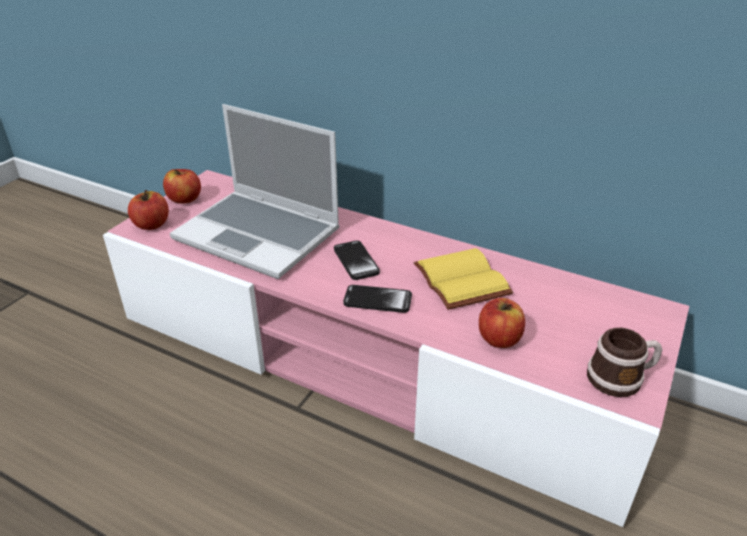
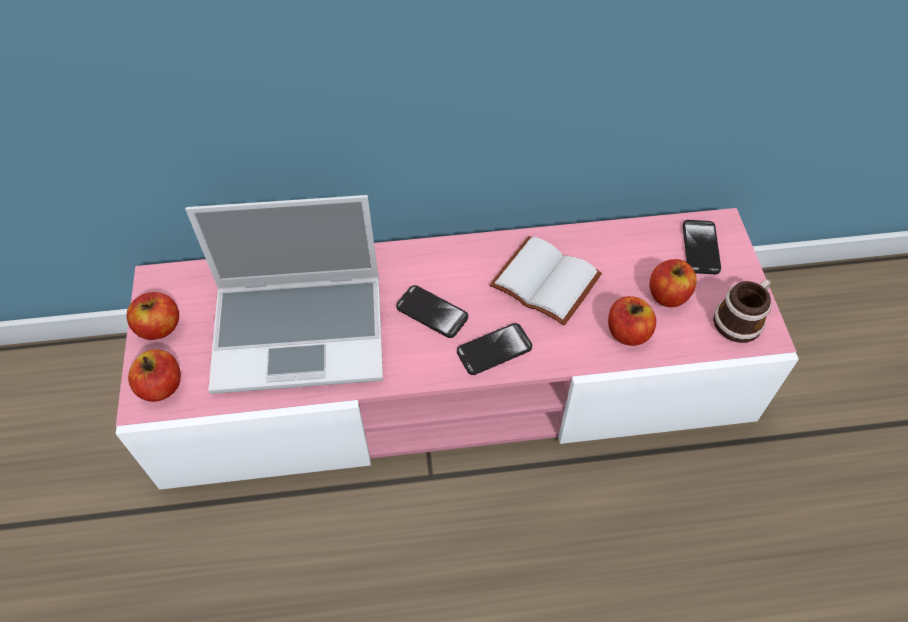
camera: 35 degrees left, 20 degrees up
yellow book [414,248,513,310] -> white book [490,236,602,326]
none -> apple [649,259,697,307]
none -> phone [683,220,721,275]

